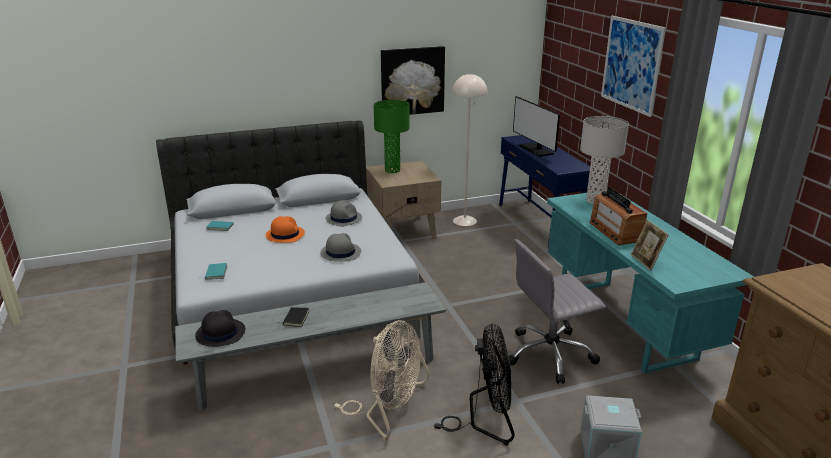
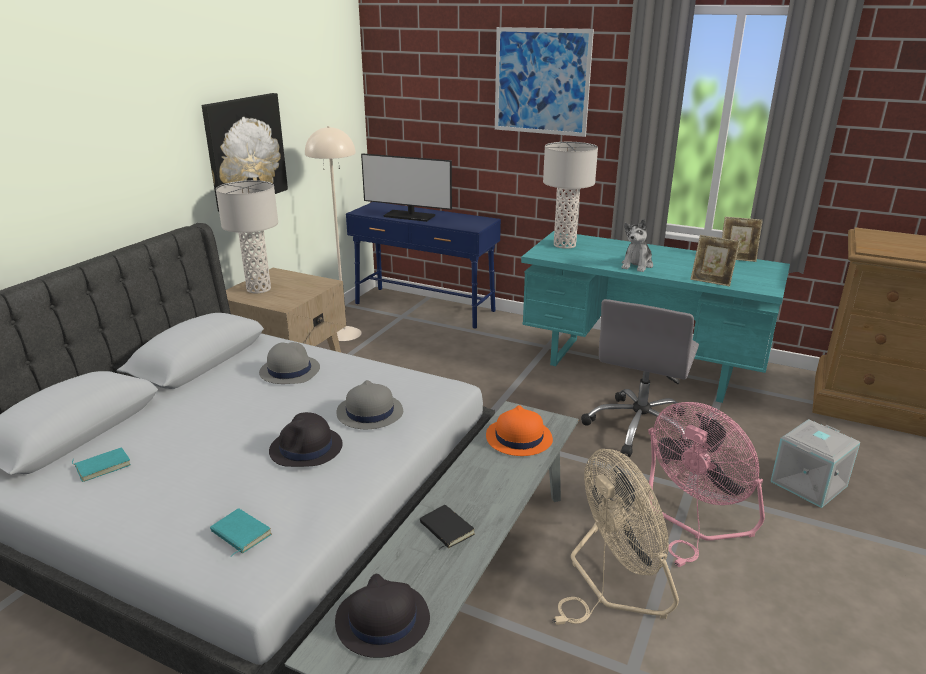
camera: 45 degrees left, 0 degrees up
orange hat [266,216,305,243] -> orange hat moved to [486,405,553,456]
green table lamp [374,100,410,173] -> white table lamp [216,180,278,293]
black fan [433,323,515,446] -> pink fan [648,402,765,567]
radio [589,187,647,245] -> plush toy [621,219,653,272]
none -> black hat [269,412,343,467]
none -> picture frame [722,217,763,262]

